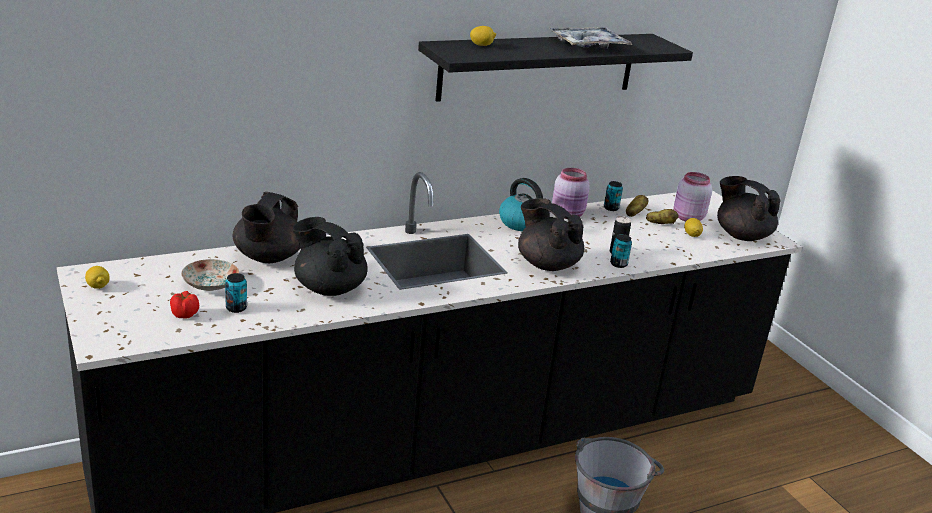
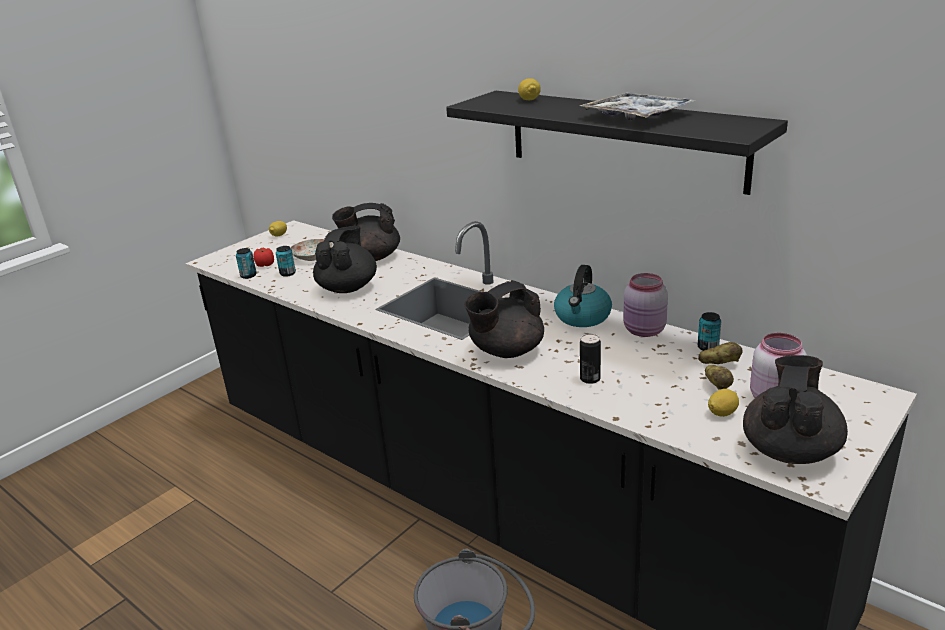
camera: 70 degrees right, 0 degrees up
black teapot [518,198,584,271] -> black teapot turned 150 degrees counterclockwise [464,280,544,358]
can [610,234,632,268] -> can moved to [236,248,257,279]

